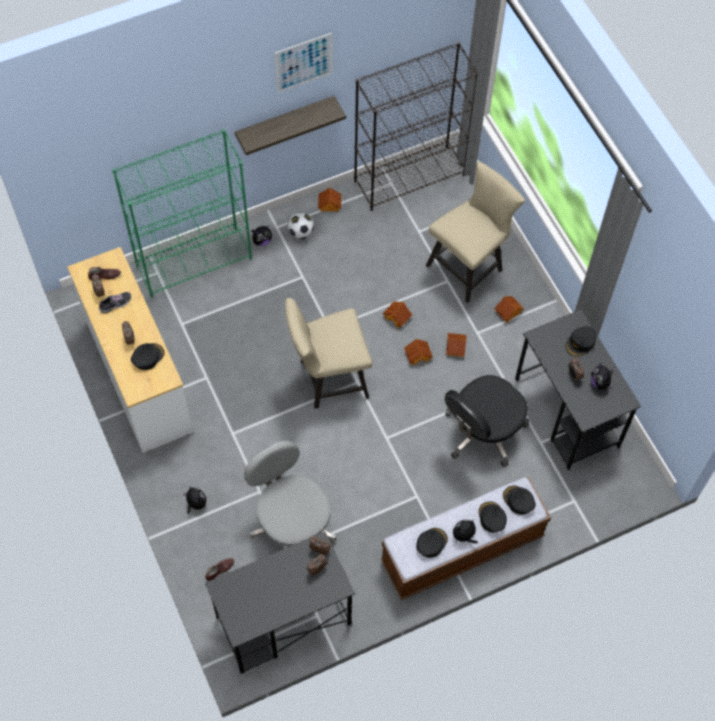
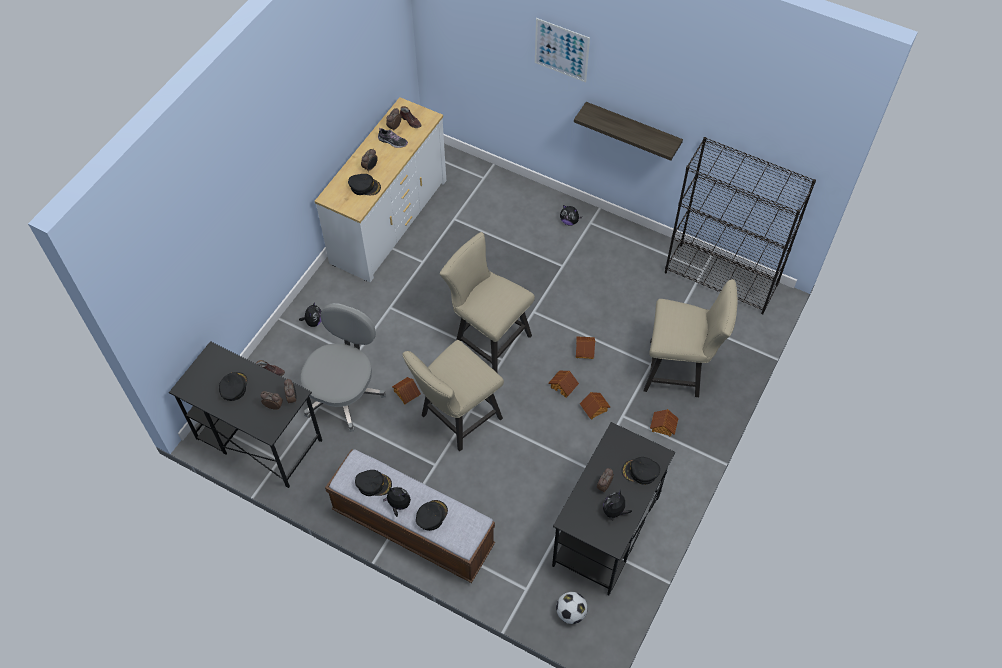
camera: 55 degrees right, 5 degrees down
green bookcase [112,129,252,298] -> none
picture [275,33,332,93] -> picture moved to [535,18,590,82]
football [288,213,314,239] -> football moved to [556,592,588,624]
toy house [318,188,341,212] -> toy house moved to [392,377,421,405]
black office chair [445,375,529,467] -> none
black cap [503,486,536,515] -> black cap moved to [219,372,247,401]
none -> beige chair [402,340,504,451]

